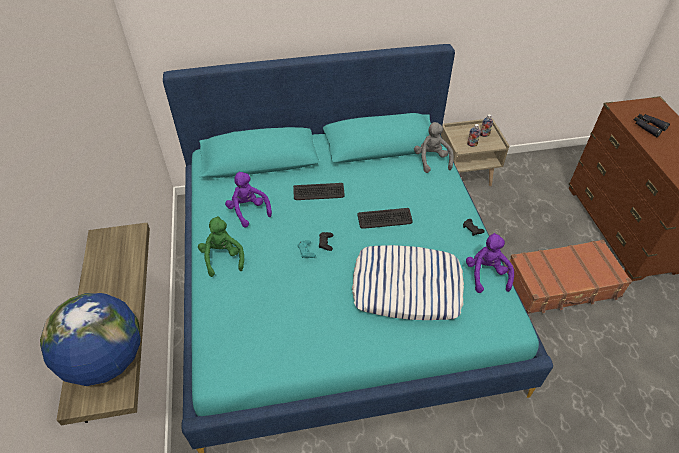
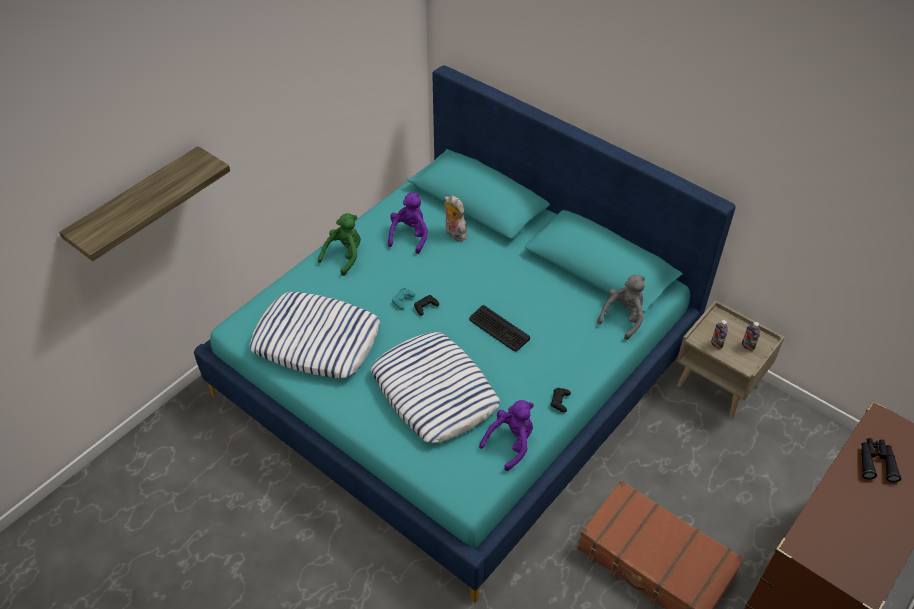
camera: 50 degrees right, 0 degrees up
globe [40,293,141,386] -> none
keyboard [293,183,345,200] -> none
none -> pillow [249,292,380,378]
none -> plush toy [444,196,467,241]

